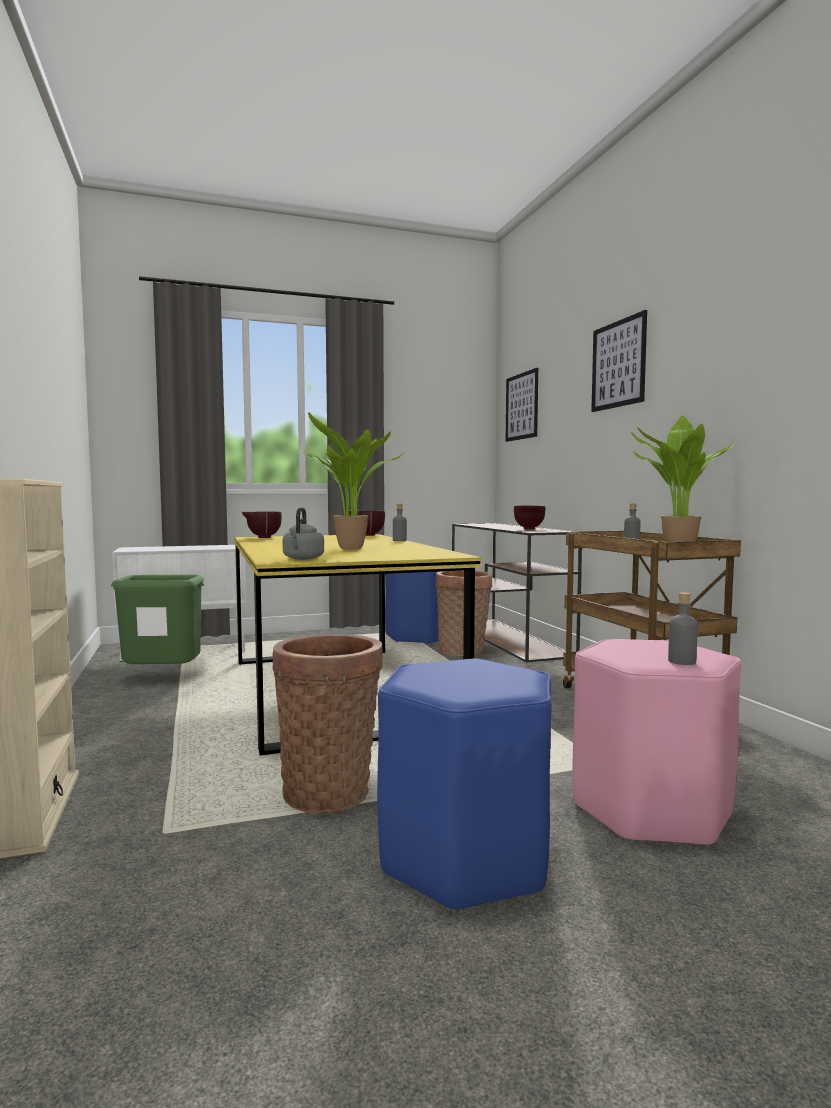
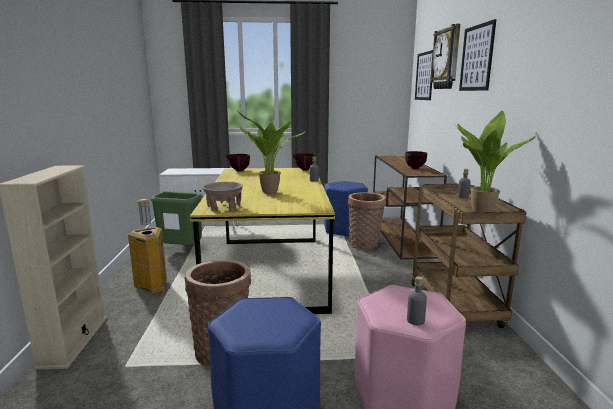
camera: 15 degrees right, 10 degrees up
grey kettle [282,507,324,560] -> beige bowl [203,182,243,212]
none -> trash can [128,199,167,294]
none -> wall clock [430,24,460,89]

